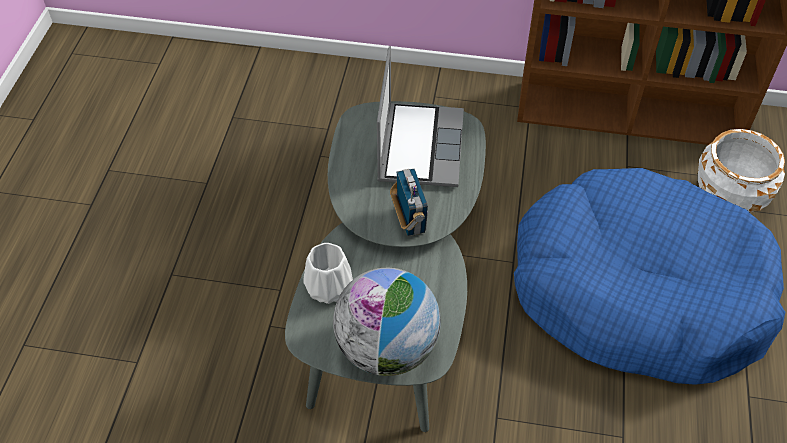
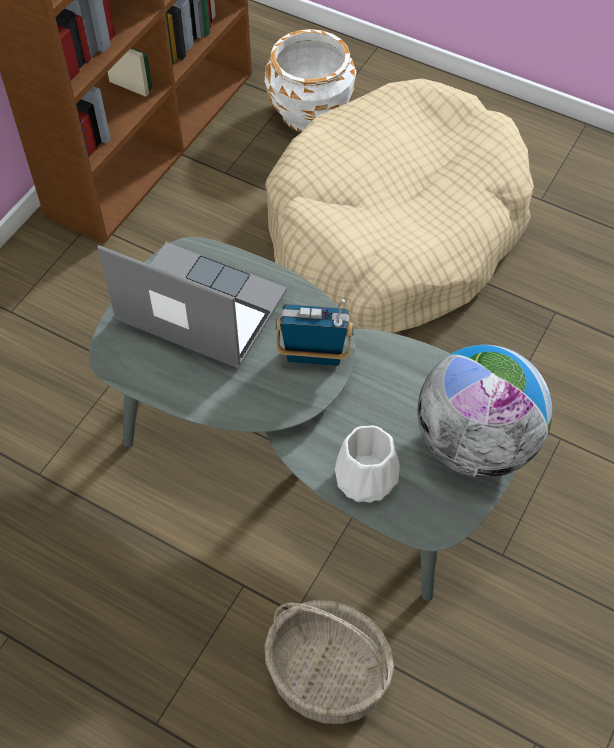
camera: 70 degrees left, 5 degrees up
blue dog bed [514,168,785,385] -> beige dog bed [265,78,534,333]
none -> basket [264,600,394,724]

